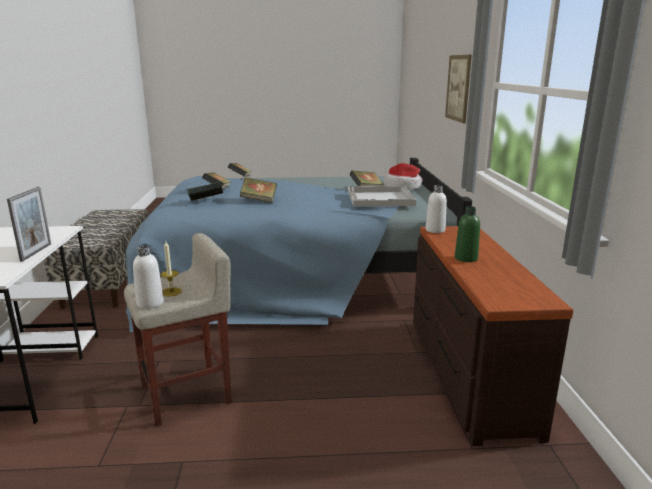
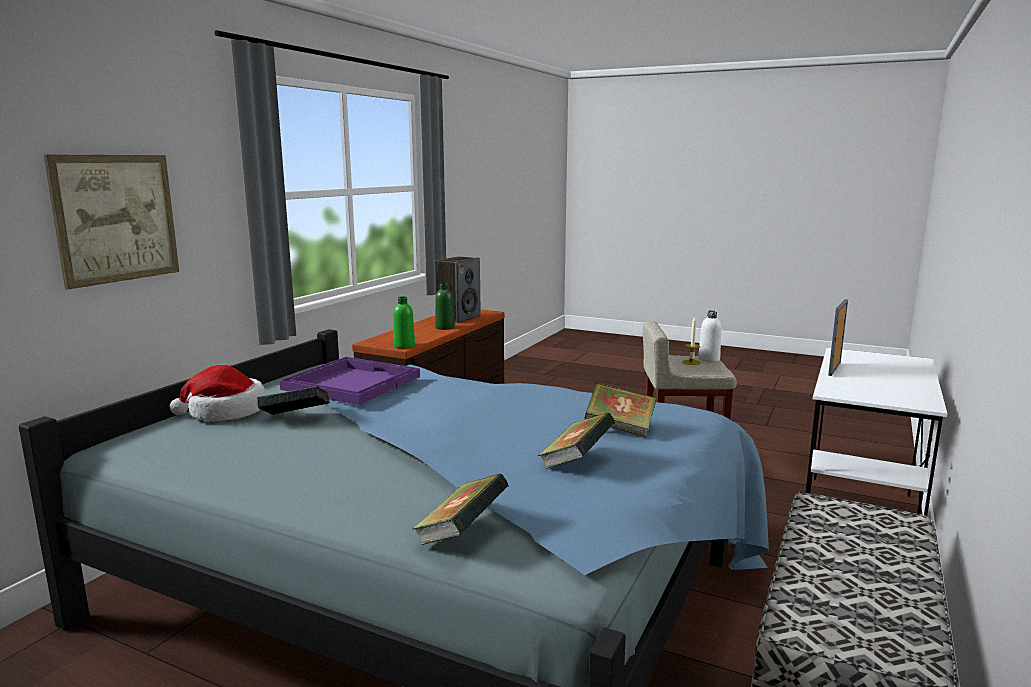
camera: 150 degrees left, 5 degrees down
book [240,178,277,203] -> none
white tray [348,186,416,207] -> purple tray [279,357,420,405]
white bottle [426,185,447,233] -> green bottle [393,296,415,348]
none -> speaker [435,256,481,323]

